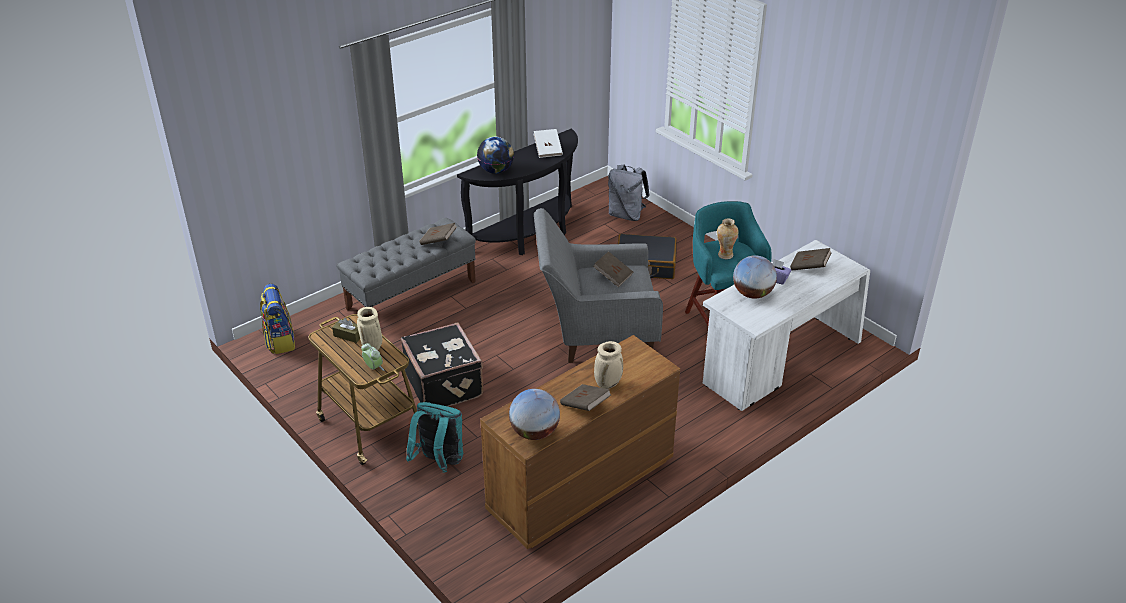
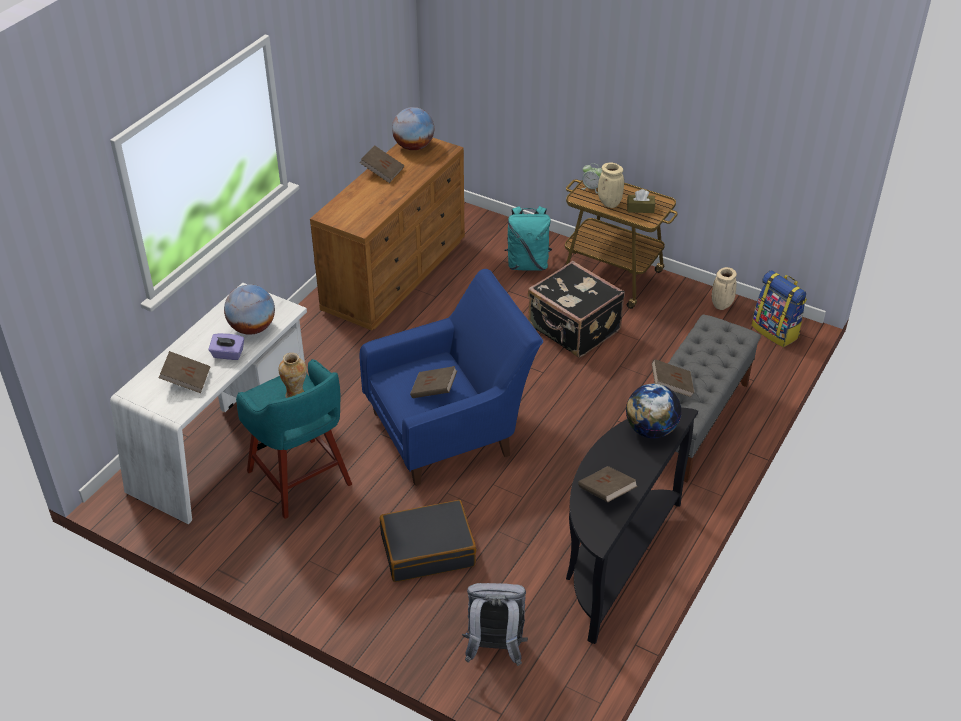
camera: 160 degrees right, 5 degrees up
white book [534,129,563,158] -> brown book [578,466,638,502]
grey armchair [534,208,663,363] -> blue armchair [360,269,543,486]
beige vase [594,341,623,389] -> beige vase moved to [712,267,737,310]

